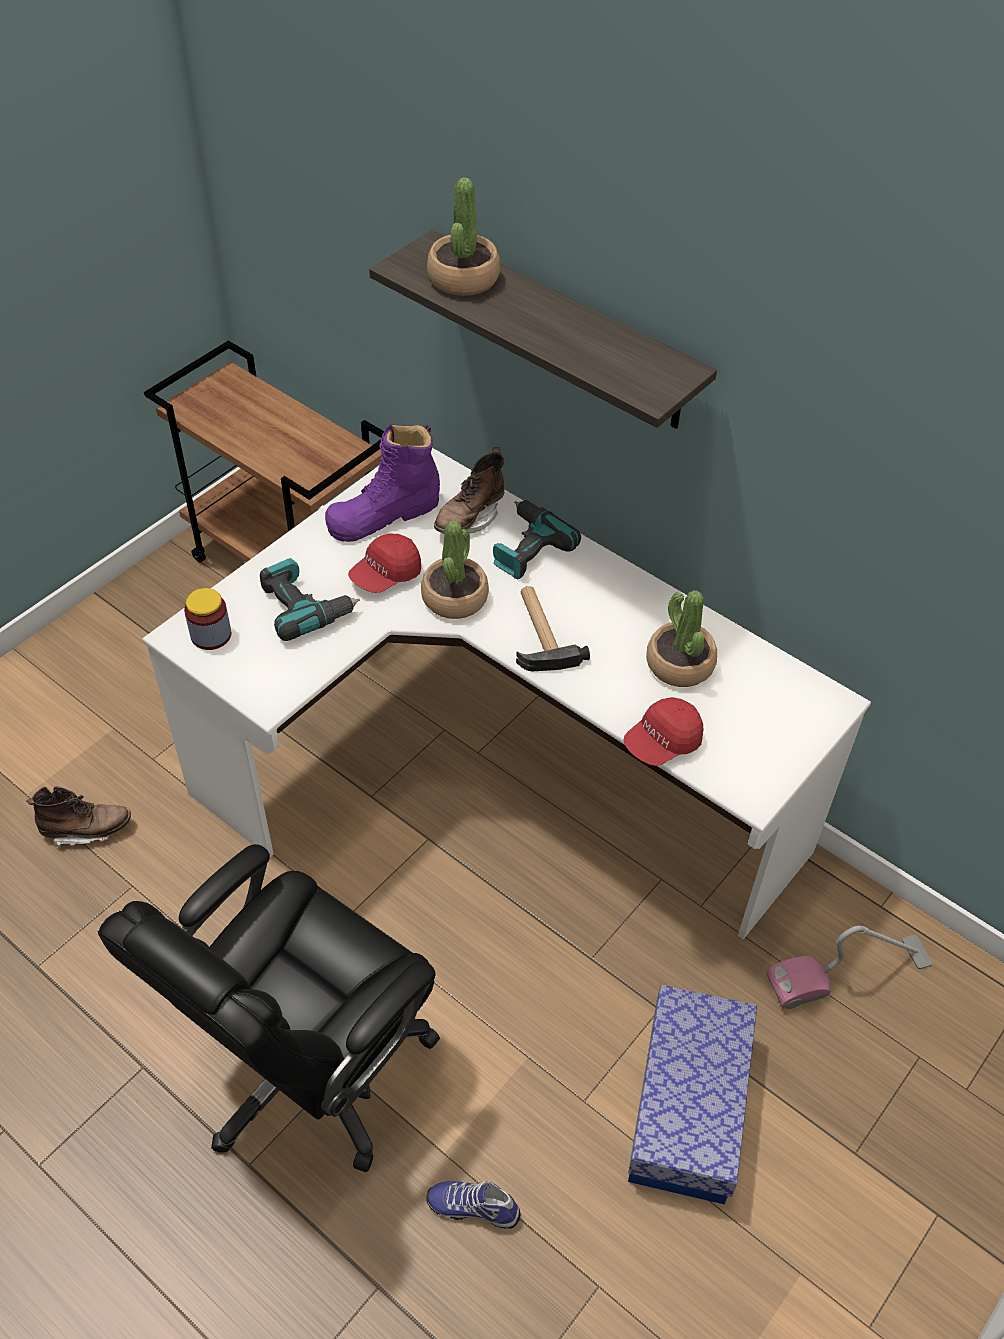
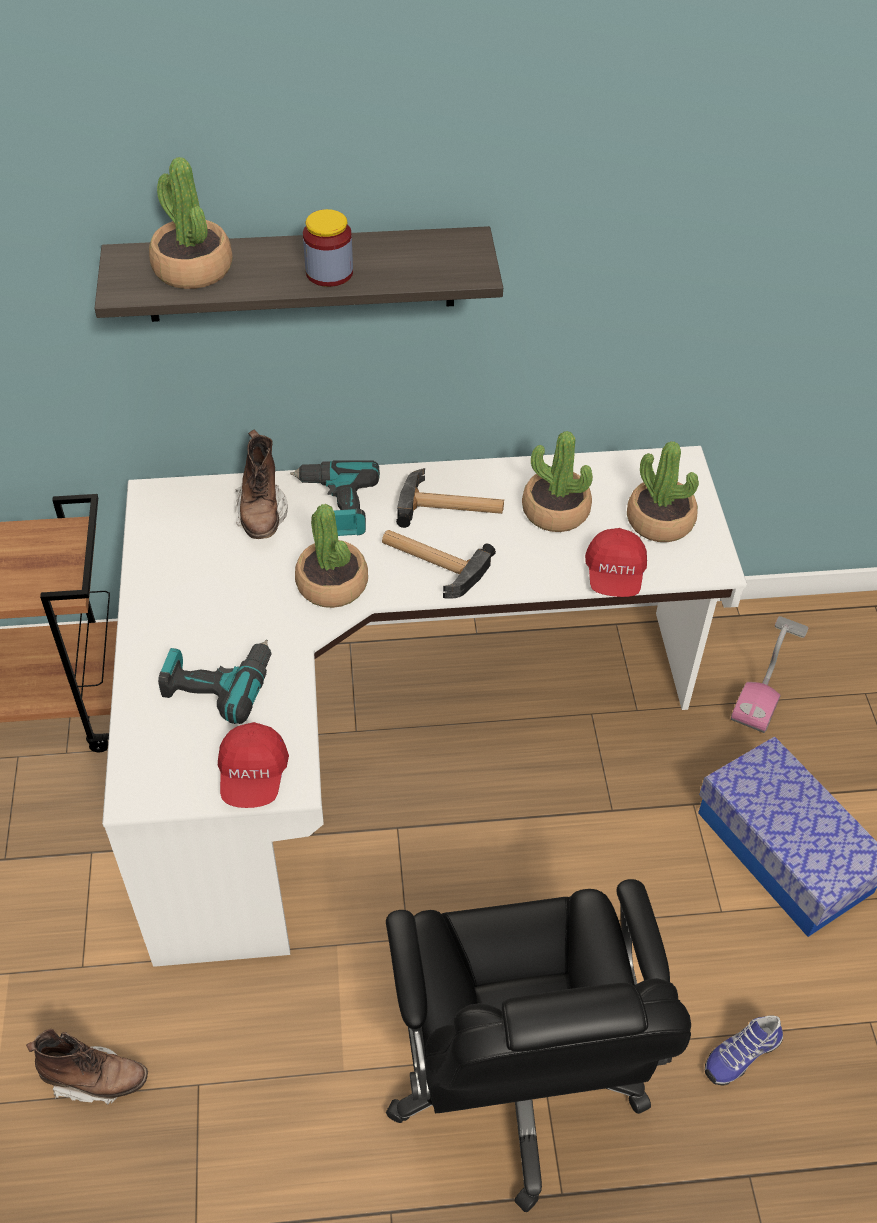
camera: 45 degrees left, 0 degrees up
brown boot [26,786,131,849] -> brown boot turned 60 degrees clockwise [26,1029,148,1105]
jar [184,588,231,650] -> jar moved to [303,209,353,287]
purple boot [325,424,440,542] -> none
red cap [348,533,421,593] -> red cap moved to [218,722,289,808]
none -> hammer [396,468,504,528]
none -> potted plant [627,441,699,542]

